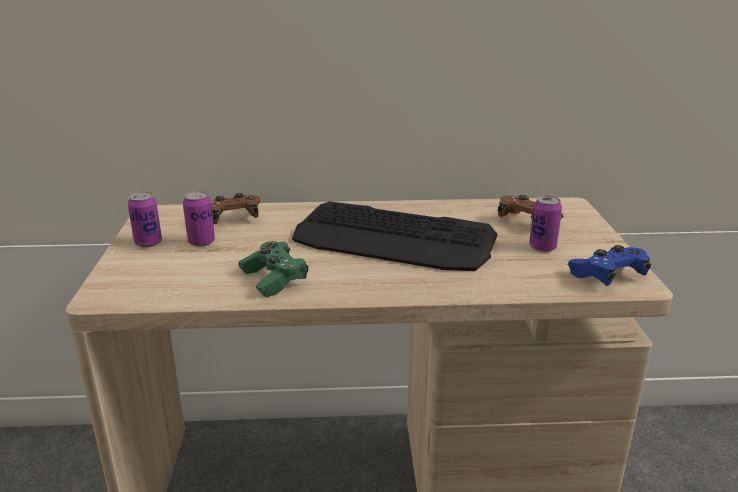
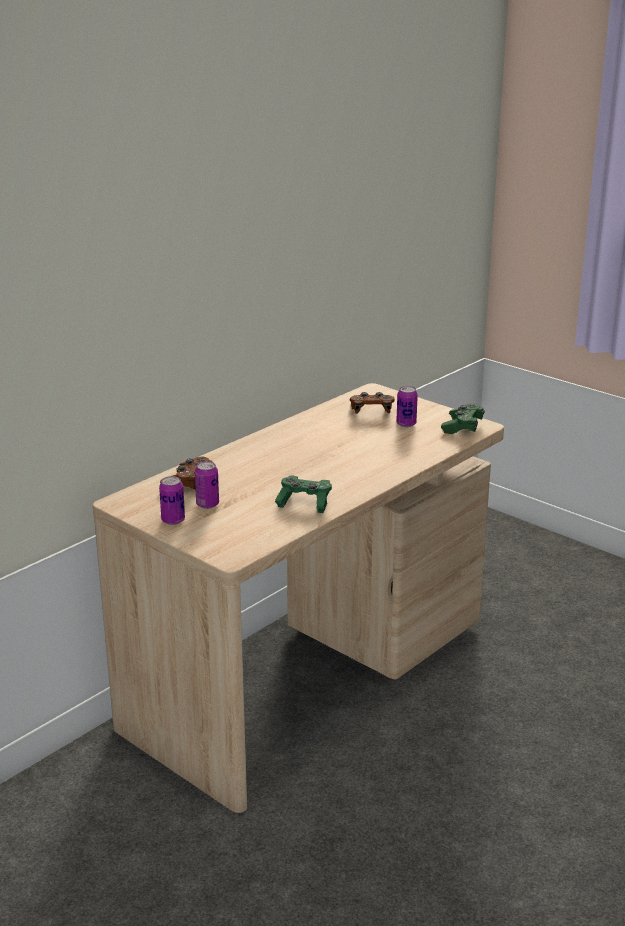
camera: 45 degrees left, 0 degrees up
keyboard [292,202,497,271] -> none
blue game controller [568,245,651,286] -> green game controller [441,403,485,434]

